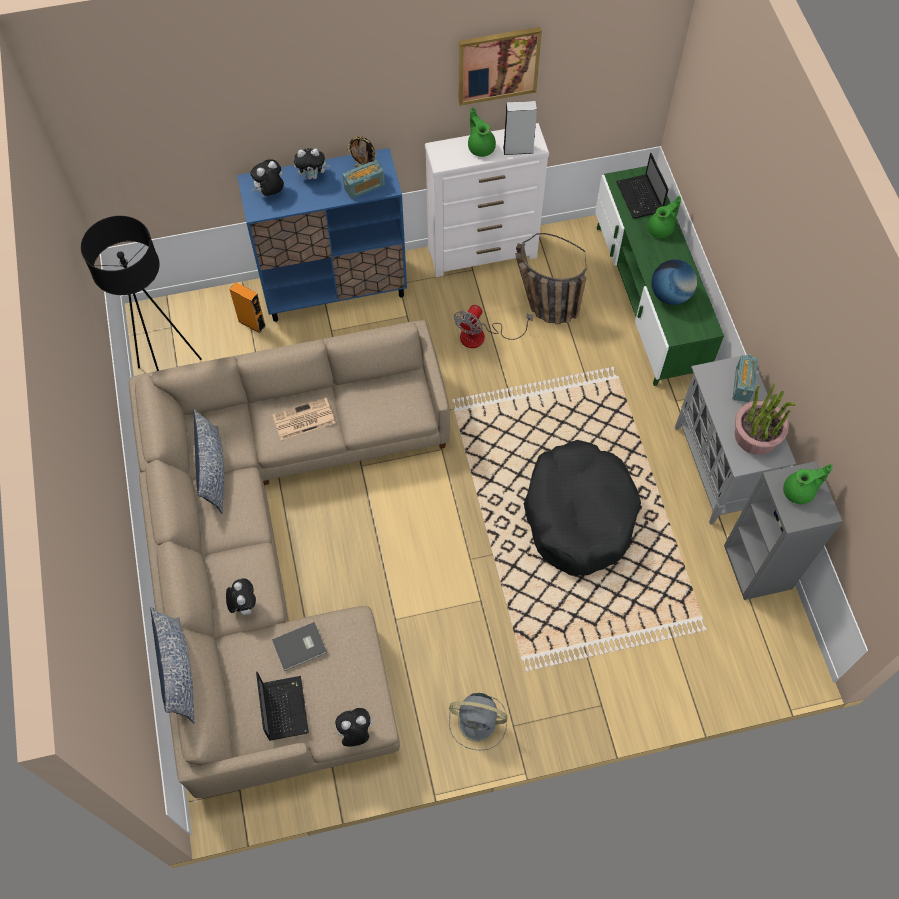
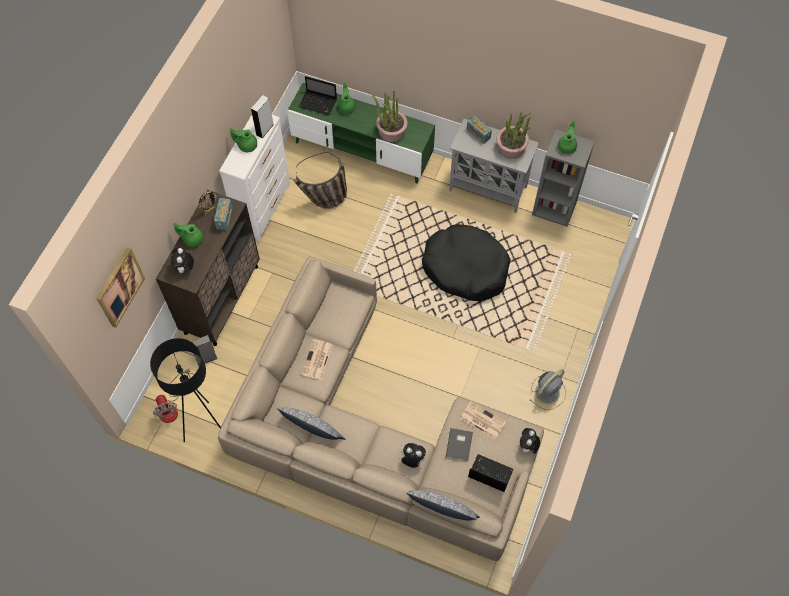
camera: 55 degrees left, 0 degrees up
orange speaker [229,282,266,333] -> grey speaker [191,335,217,366]
blue cabinet [237,148,407,322] -> brown cabinet [156,190,260,346]
plush toy [294,148,330,179] -> green teapot [173,223,203,247]
fan [454,305,533,348] -> fan moved to [153,369,190,423]
picture [459,27,542,106] -> picture moved to [96,247,145,328]
globe [651,259,697,305] -> potted plant [371,91,408,142]
none -> newspaper [460,401,506,439]

